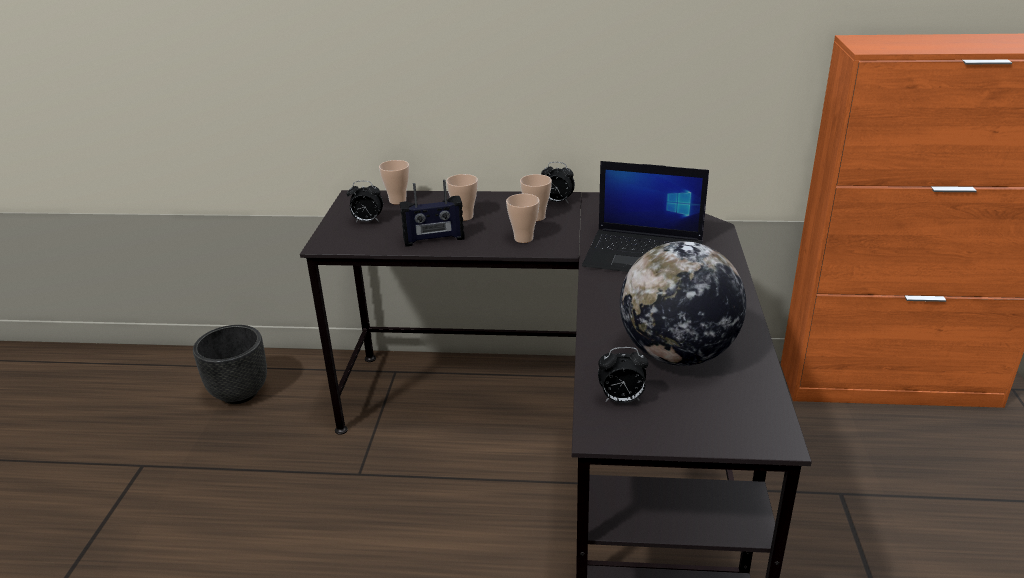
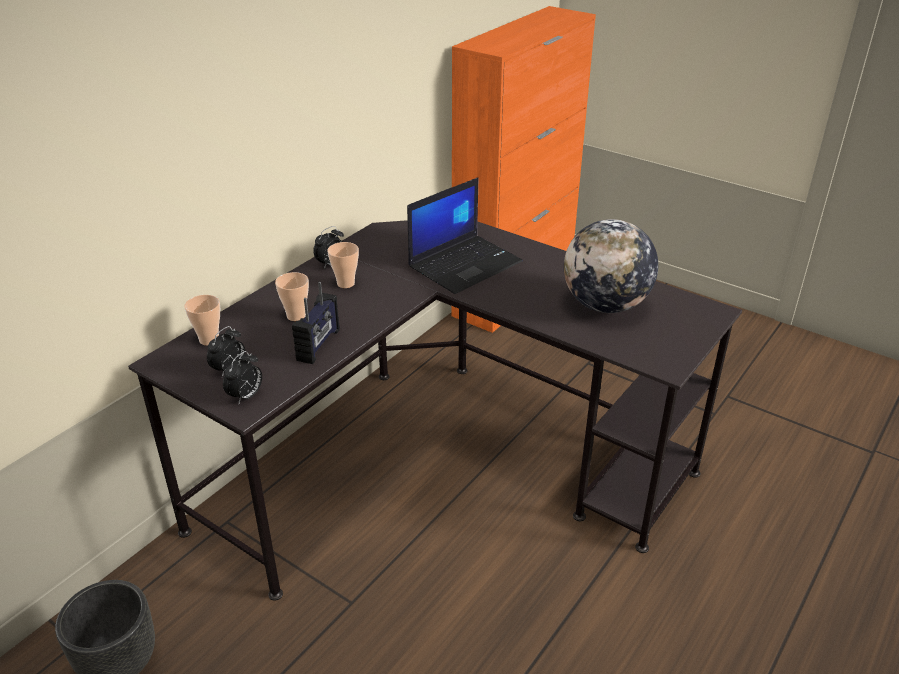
camera: 60 degrees left, 5 degrees up
cup [506,194,540,243] -> none
alarm clock [598,347,648,403] -> alarm clock moved to [223,351,262,403]

